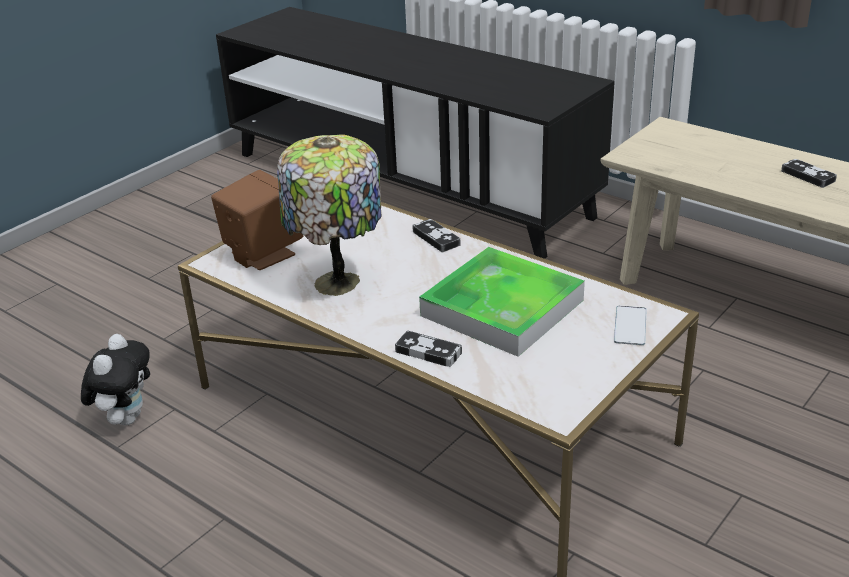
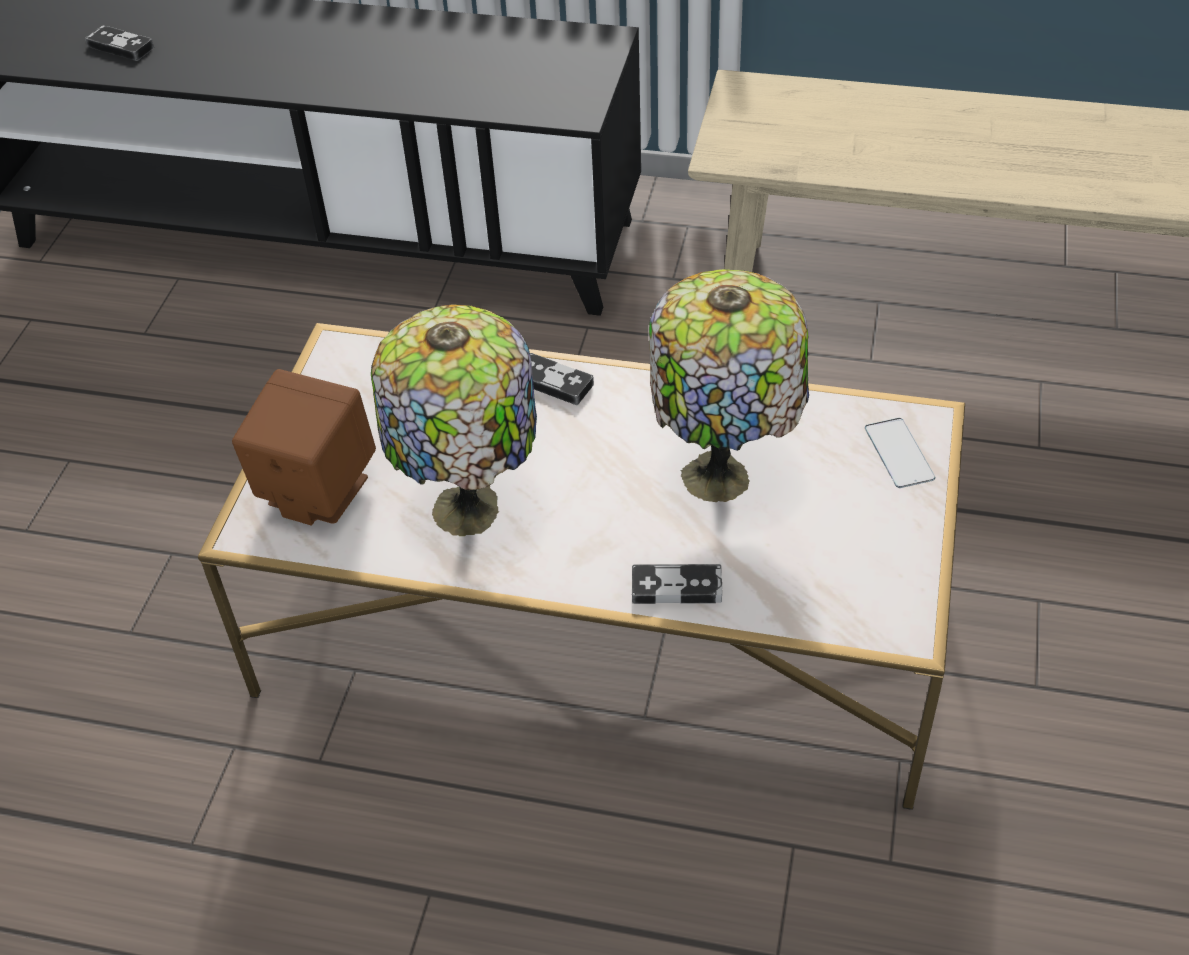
camera: 25 degrees left, 15 degrees up
plush toy [81,334,150,426] -> none
tray [419,247,585,357] -> table lamp [649,269,809,502]
game controller [781,159,837,188] -> game controller moved to [85,25,154,61]

